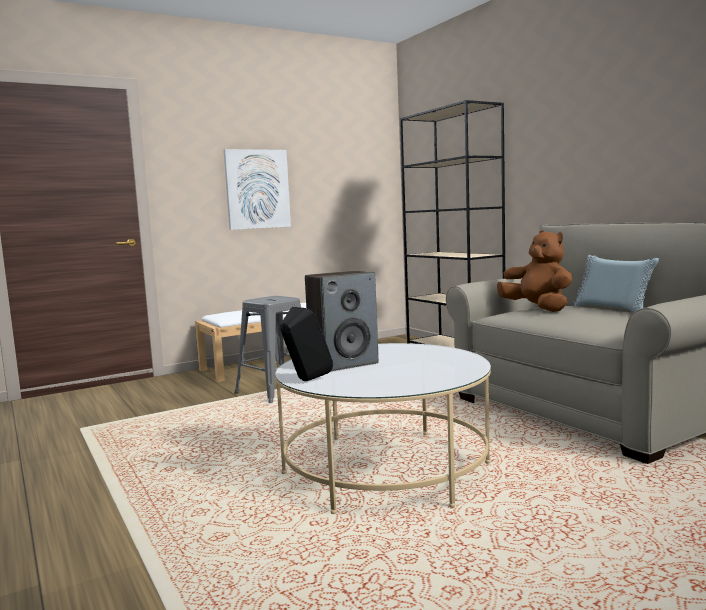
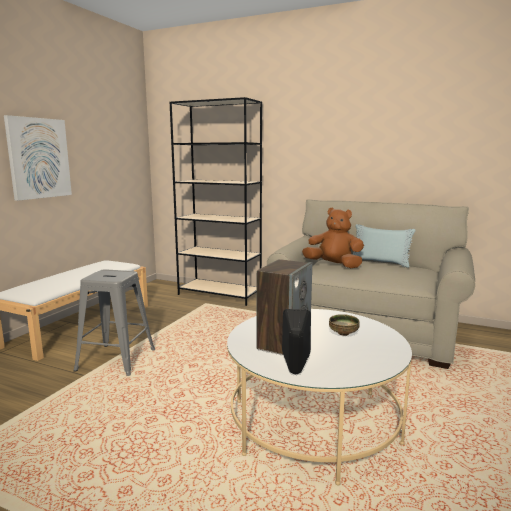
camera: 35 degrees left, 5 degrees up
none -> bowl [329,314,360,336]

